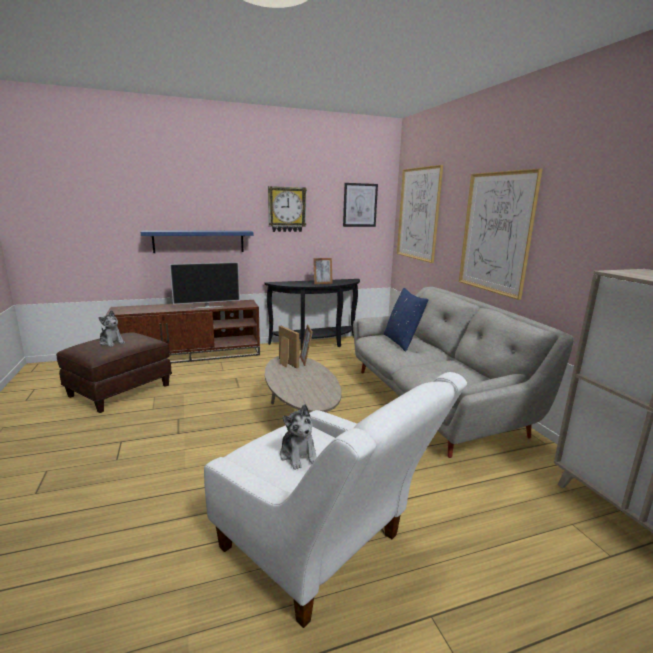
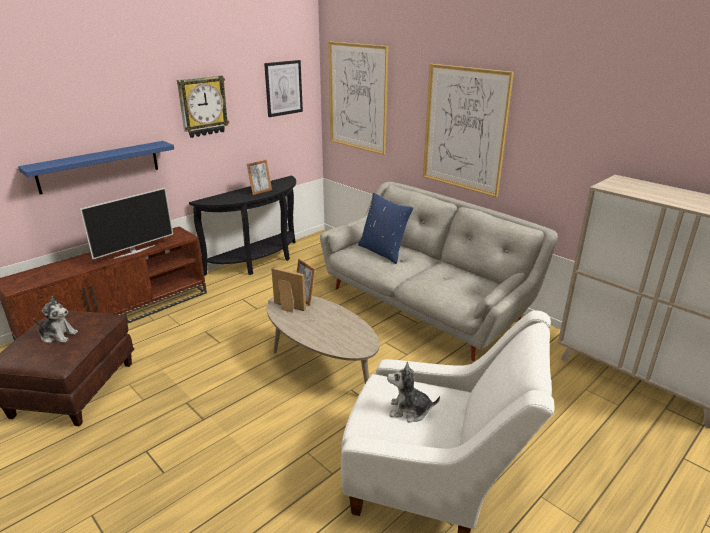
camera: 25 degrees left, 10 degrees up
plush toy [280,404,317,470] -> plush toy turned 150 degrees clockwise [387,361,440,422]

